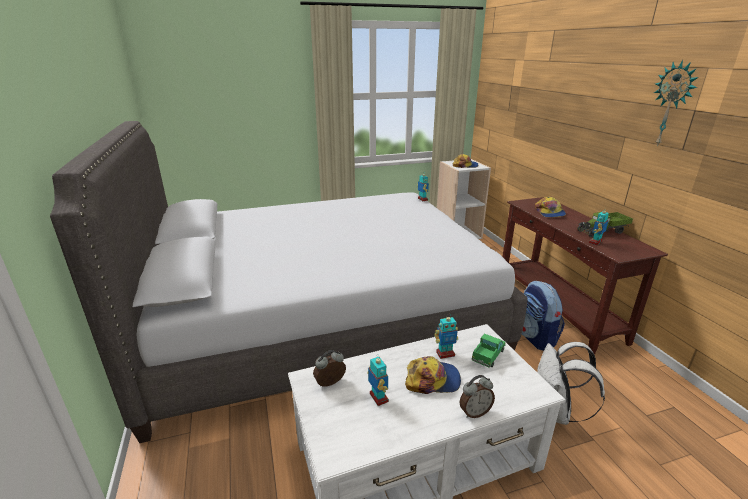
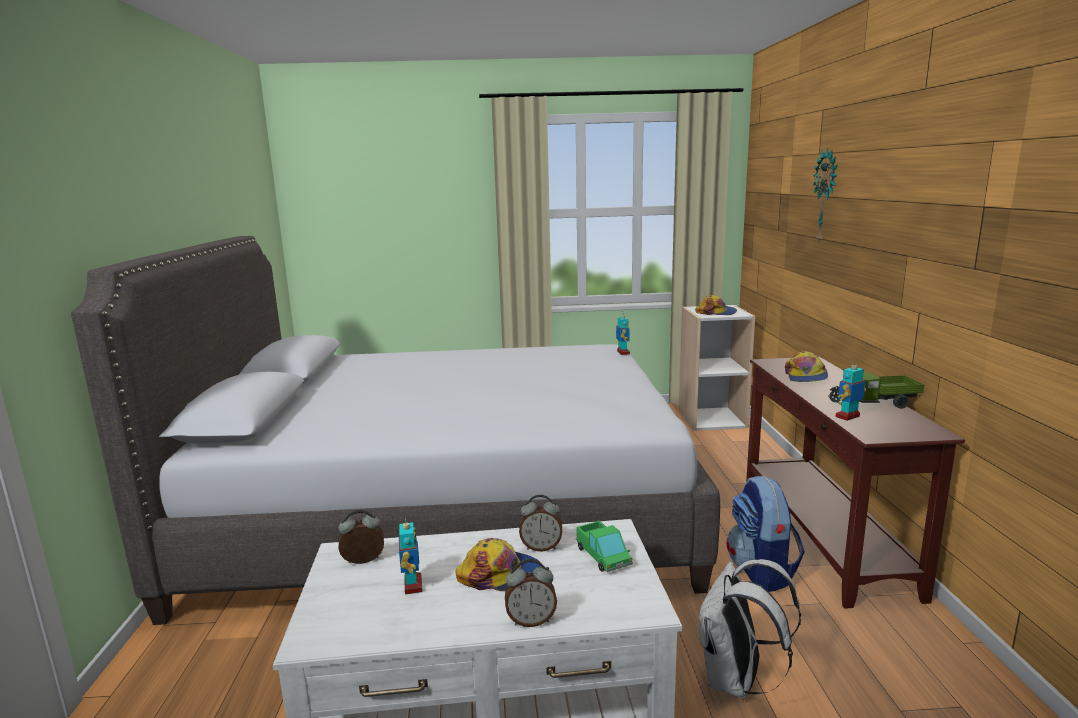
camera: 15 degrees right, 10 degrees down
toy robot [434,315,458,359] -> alarm clock [519,495,562,552]
toy truck [471,334,506,368] -> toy truck turned 105 degrees clockwise [576,521,633,572]
wall clock [654,60,699,146] -> wall clock moved to [813,148,838,242]

